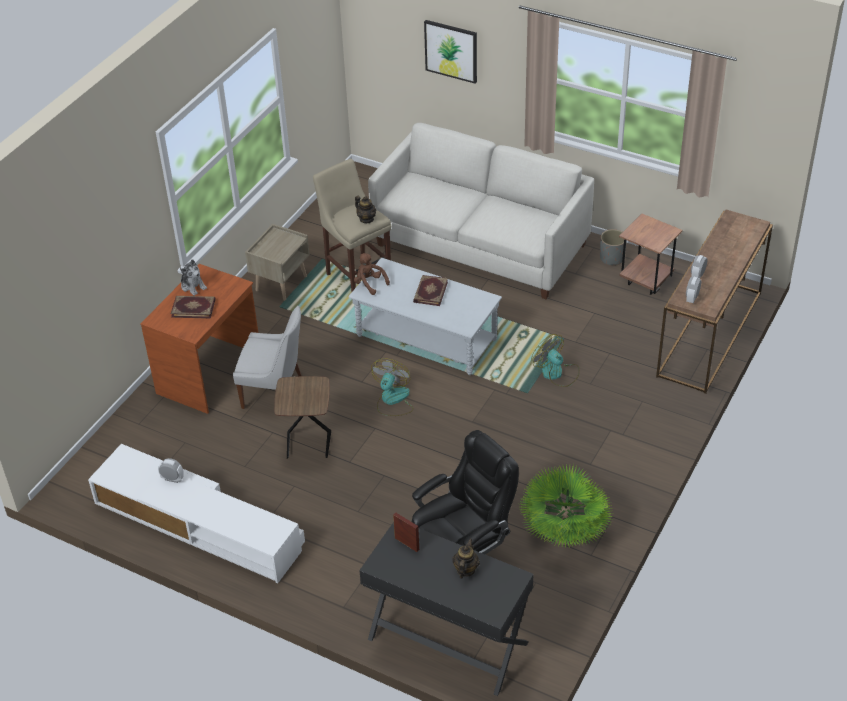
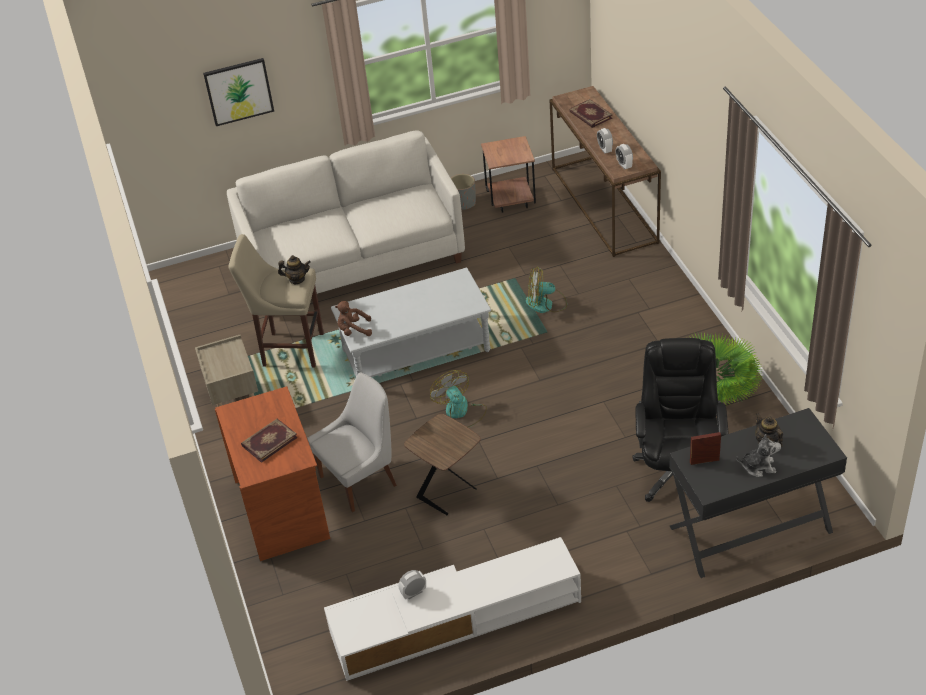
camera: 45 degrees left, 0 degrees up
plush toy [180,259,207,296] -> plush toy moved to [736,434,781,477]
book [413,275,448,306] -> book moved to [569,99,613,128]

